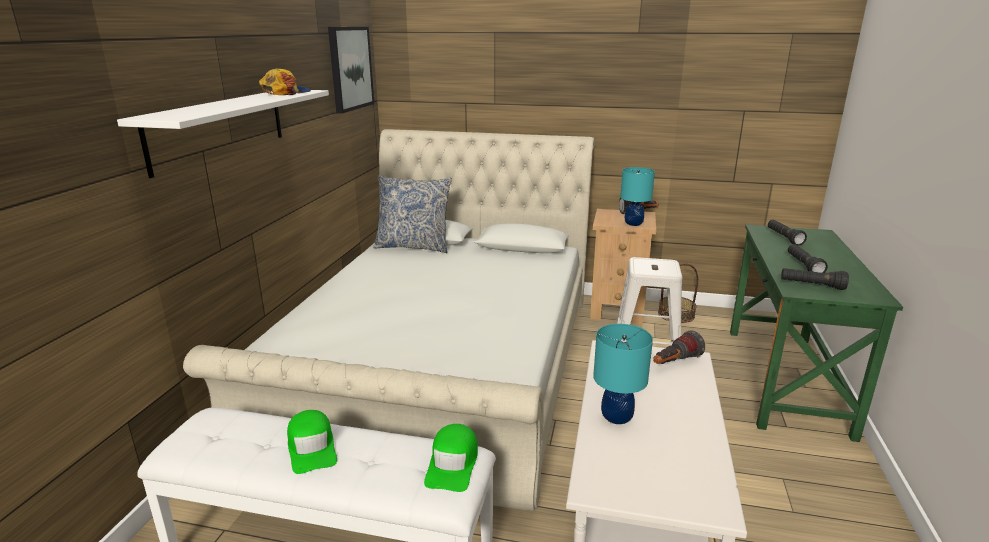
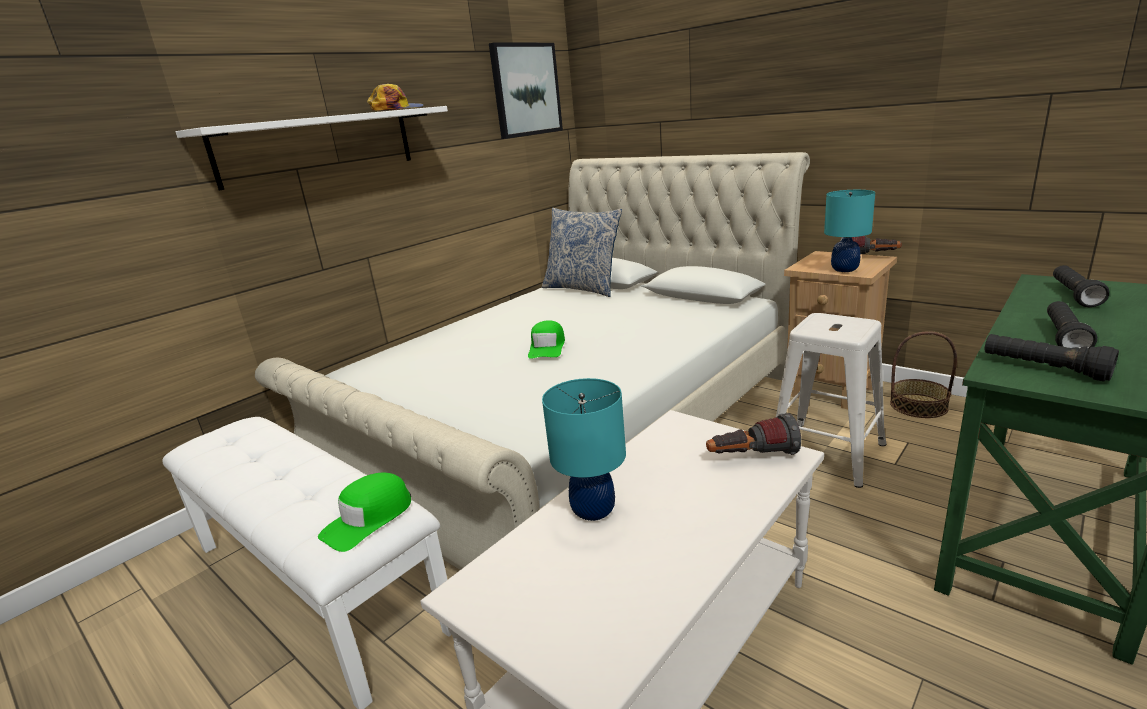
camera: 30 degrees right, 0 degrees up
green cap [287,410,337,474] -> green cap moved to [528,320,565,359]

